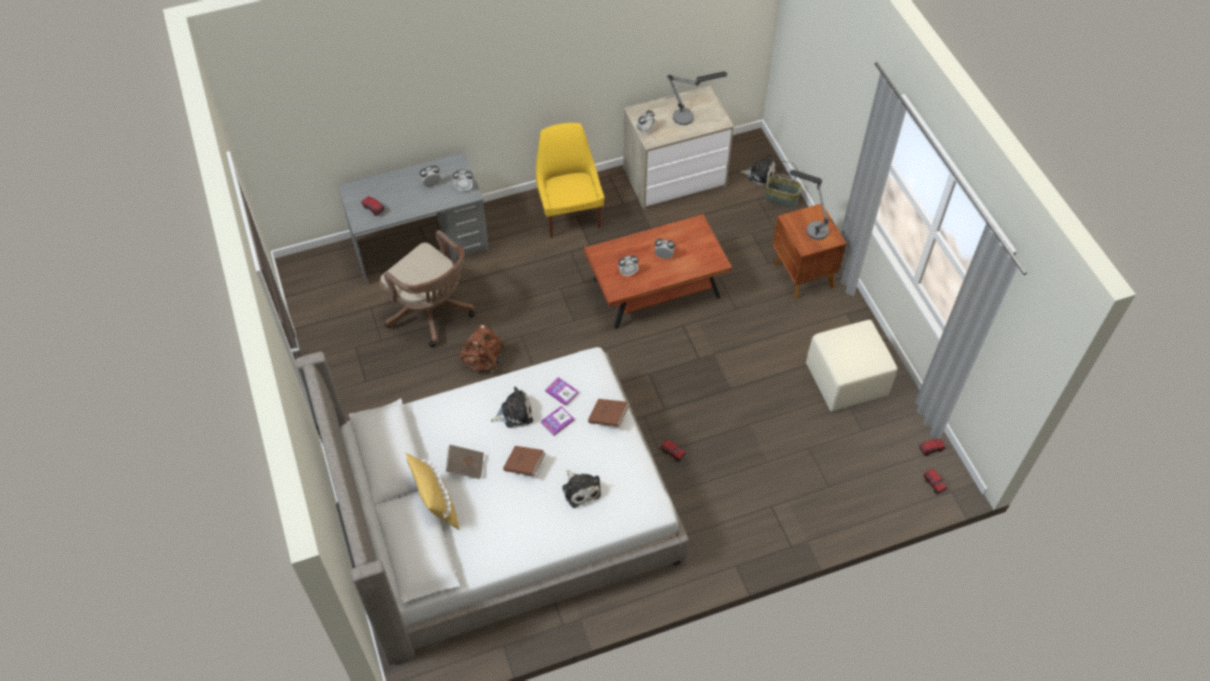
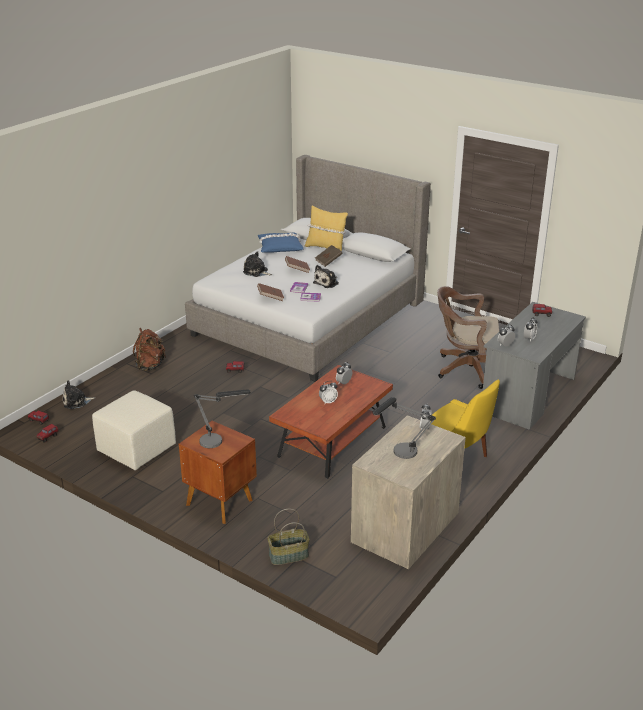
camera: 145 degrees right, 25 degrees down
brown backpack [459,325,505,374] -> brown backpack moved to [133,328,166,371]
plush toy [740,154,776,185] -> plush toy moved to [63,380,95,409]
none -> blue pillow [258,233,304,253]

